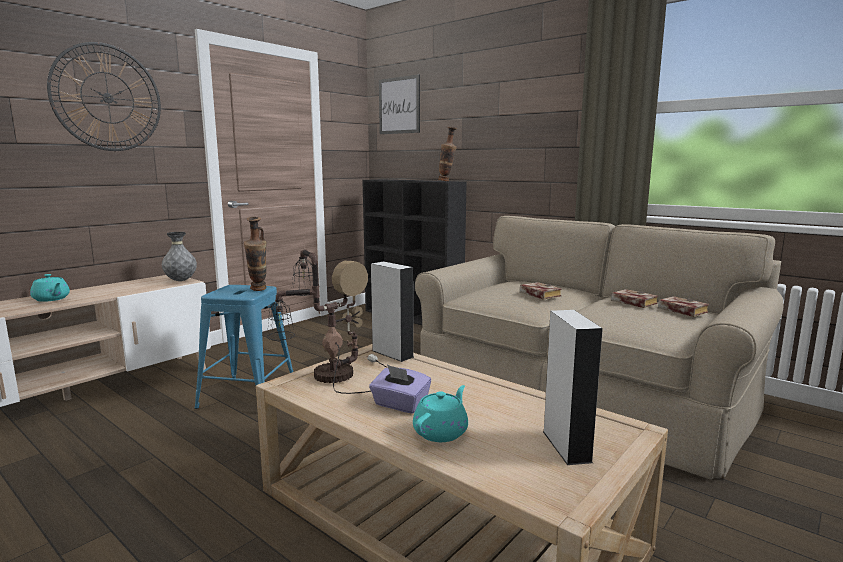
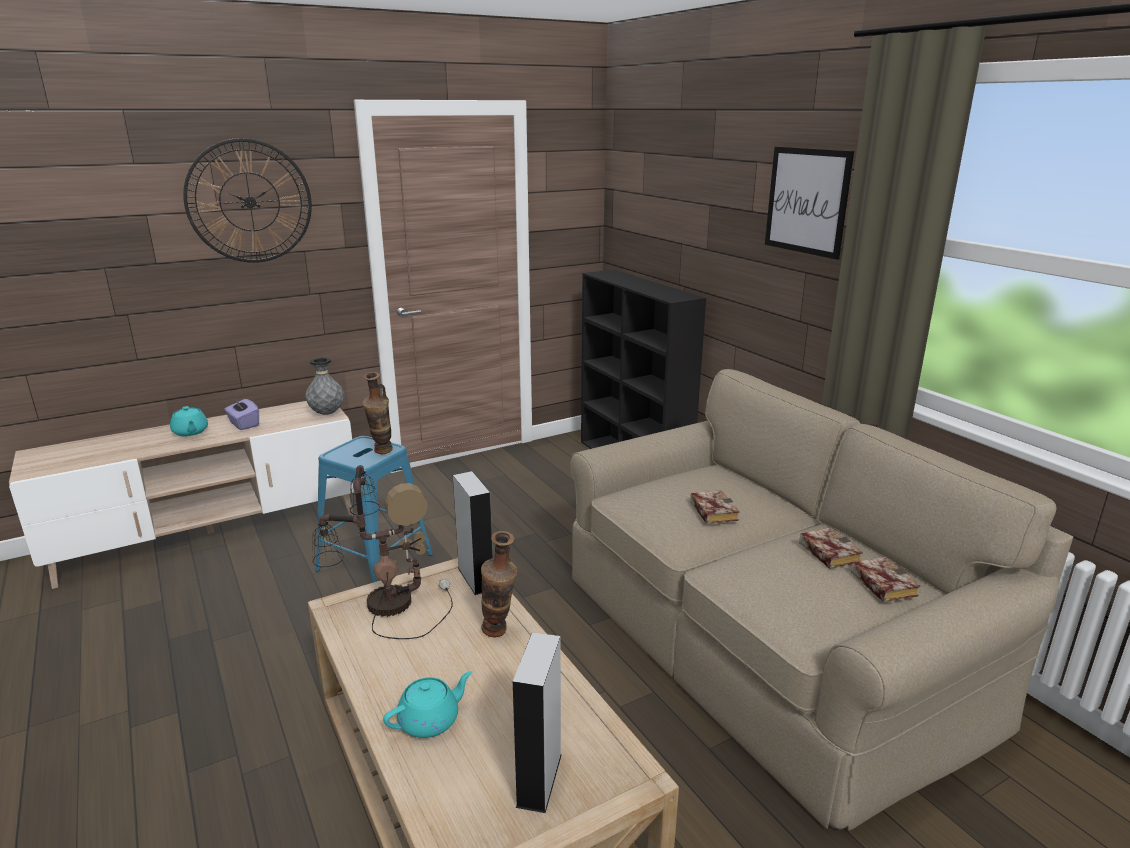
camera: 20 degrees right, 10 degrees up
purple tissue box [369,365,431,414] -> purple tissue box moved to [224,398,259,430]
picture [379,74,420,134] -> picture moved to [765,147,854,260]
vase [438,127,457,181] -> vase moved to [481,531,517,638]

